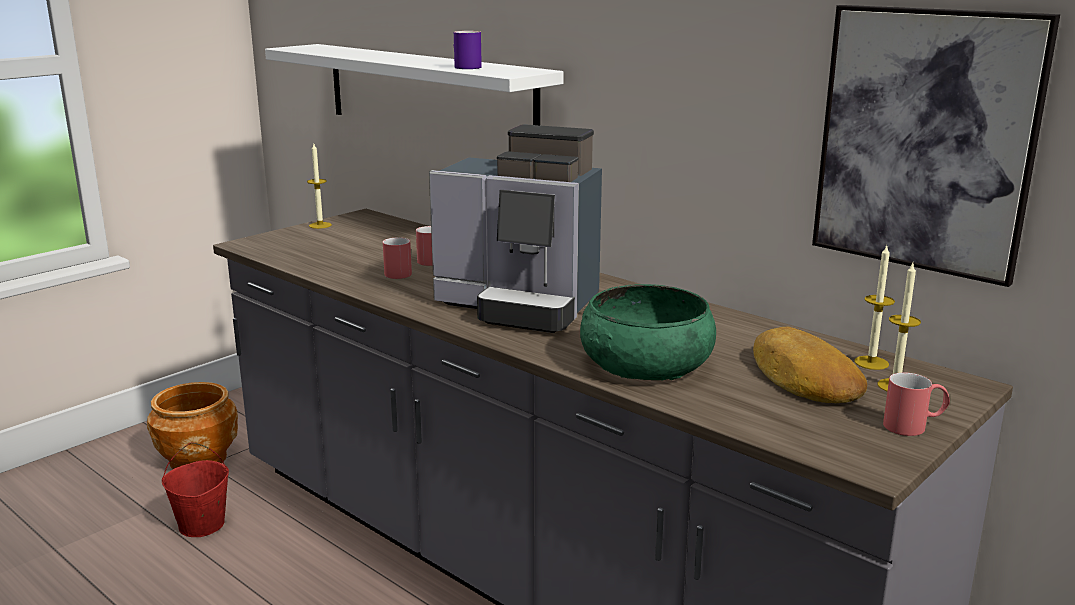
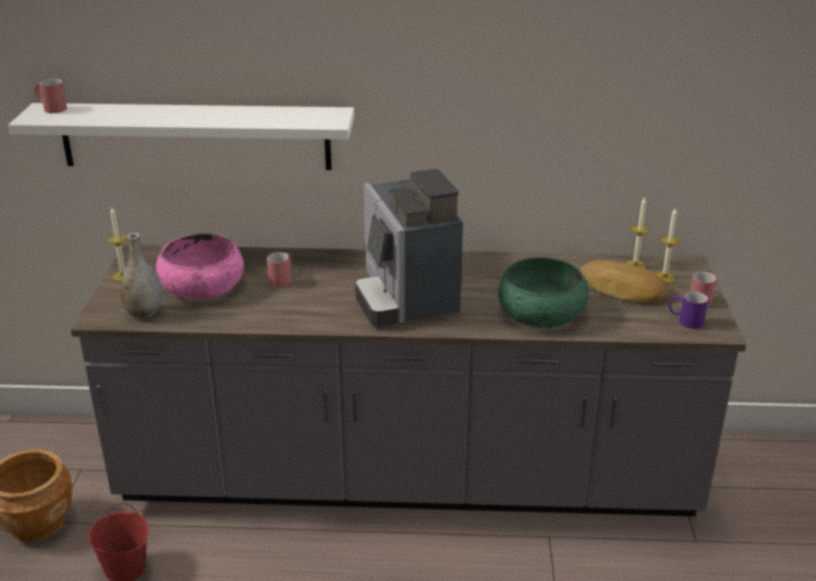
camera: 40 degrees left, 10 degrees up
red mug [383,237,412,279] -> red mug moved to [34,79,67,113]
coffee machine [429,124,602,333] -> coffee machine turned 90 degrees clockwise [355,169,463,327]
purple mug [454,31,482,69] -> purple mug moved to [669,291,708,329]
picture [812,5,1060,287] -> none
none -> grey vase [120,233,162,319]
none -> pink bowl [156,233,244,301]

